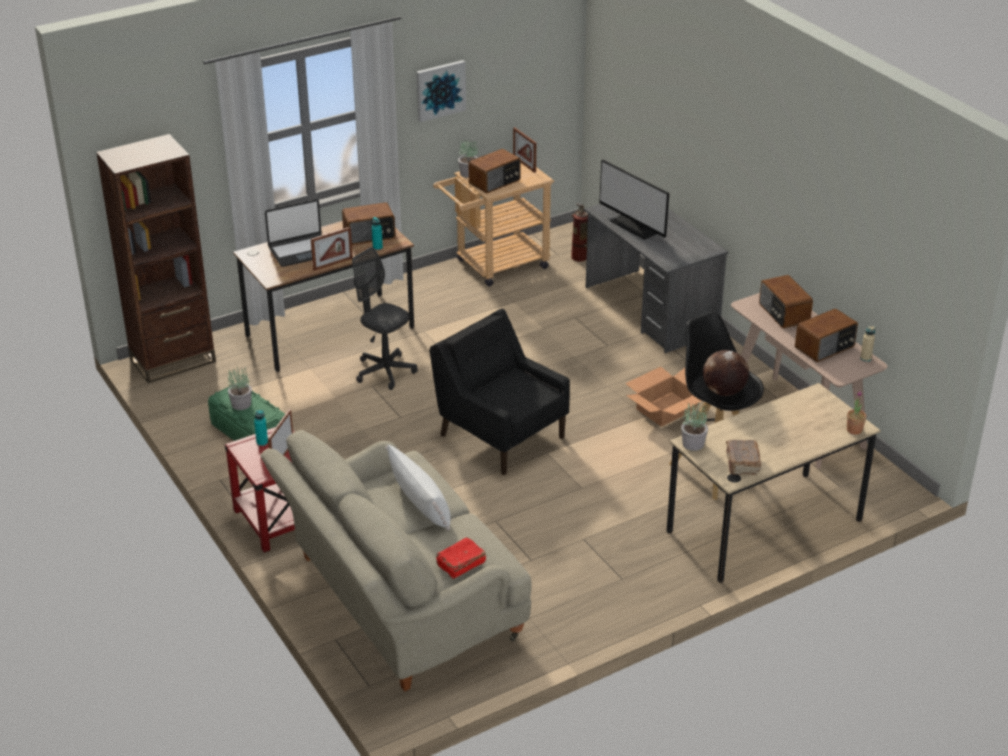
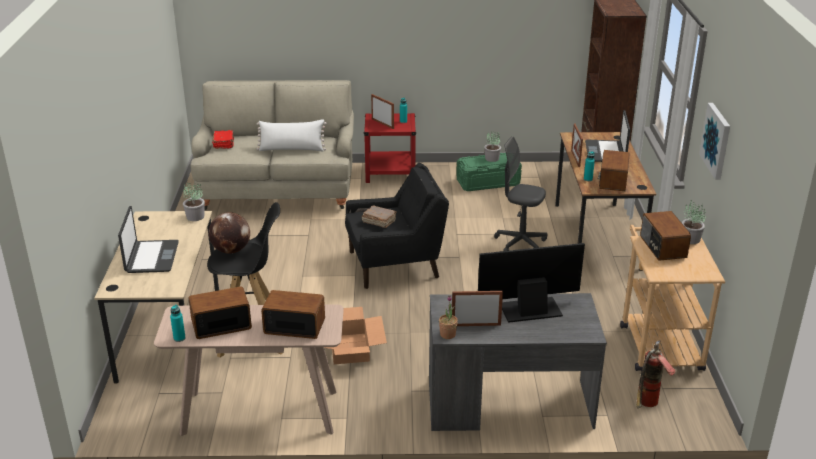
camera: 120 degrees right, 5 degrees down
grey office chair [352,247,418,390] -> grey office chair turned 135 degrees counterclockwise [494,136,547,251]
picture frame [513,127,536,173] -> picture frame moved to [452,291,503,326]
brown book [726,440,761,475] -> brown book moved to [362,205,397,228]
radio [795,308,858,362] -> radio turned 75 degrees clockwise [188,287,252,339]
potted plant [847,390,866,435] -> potted plant moved to [439,296,458,339]
beige bottle [860,326,875,362] -> turquoise bottle [170,305,186,342]
none -> laptop [118,206,179,273]

